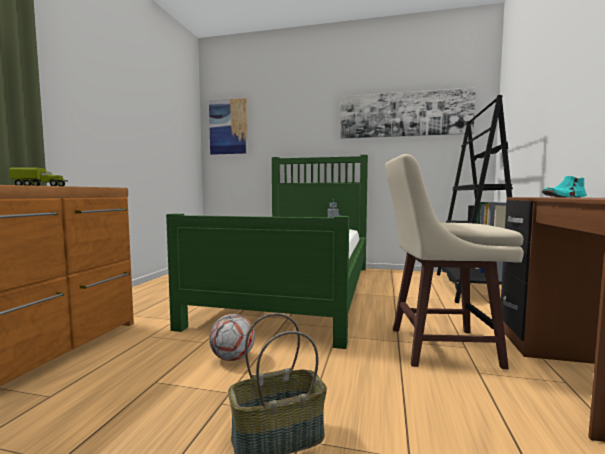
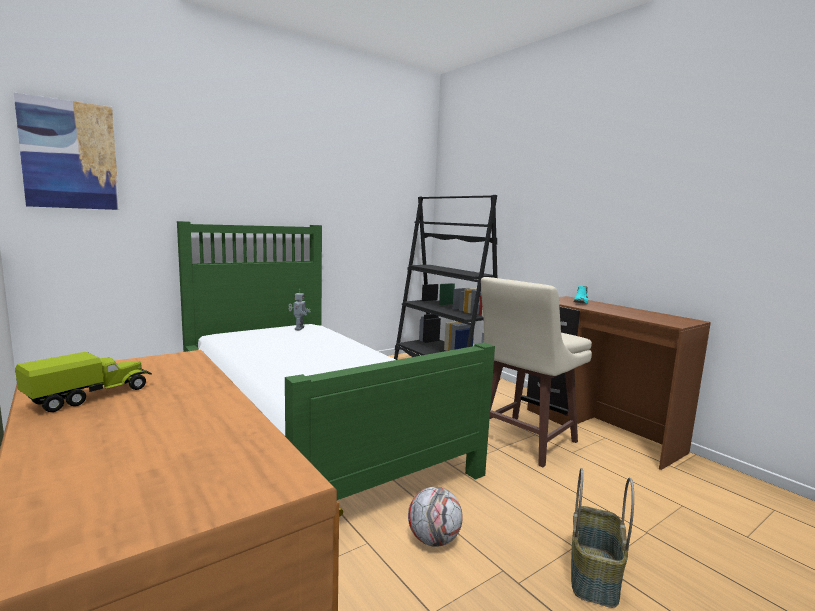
camera: 50 degrees left, 5 degrees up
picture [341,87,476,139] -> none

